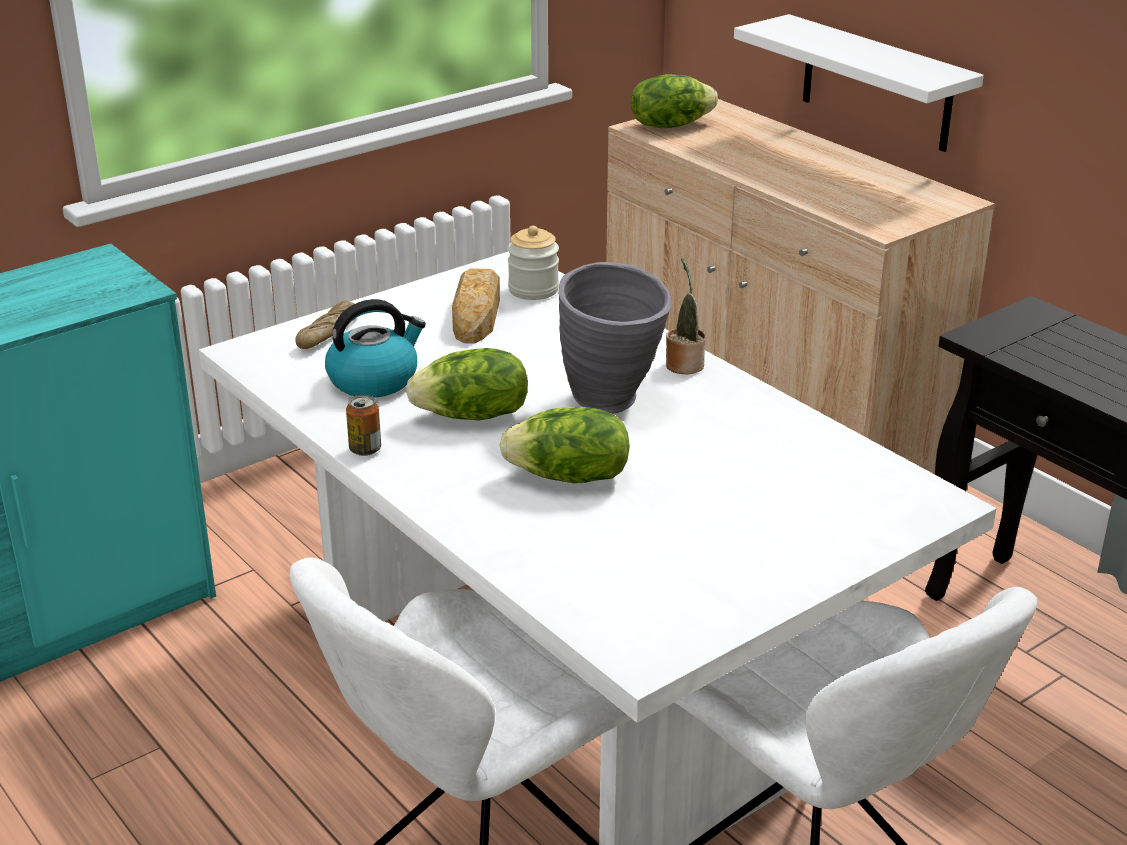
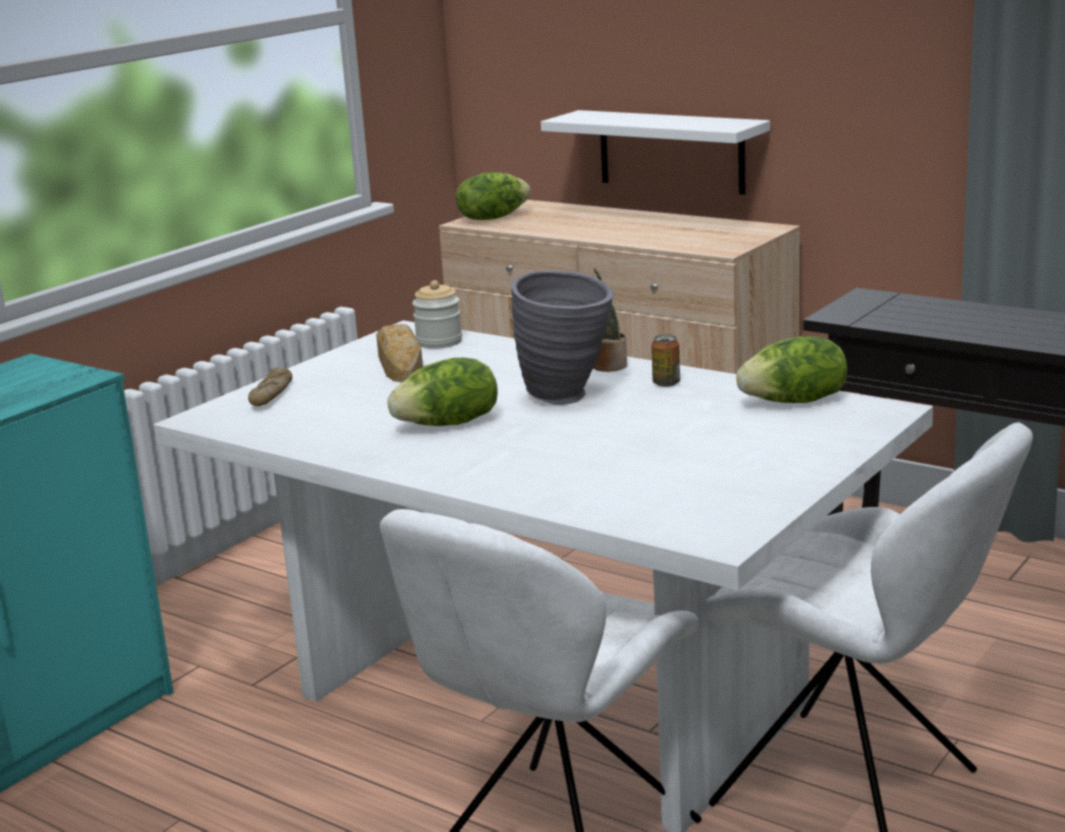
camera: 15 degrees left, 10 degrees down
kettle [325,299,426,398] -> none
can [346,395,381,456] -> can moved to [651,334,680,387]
lettuce [499,407,630,483] -> lettuce moved to [736,336,847,403]

